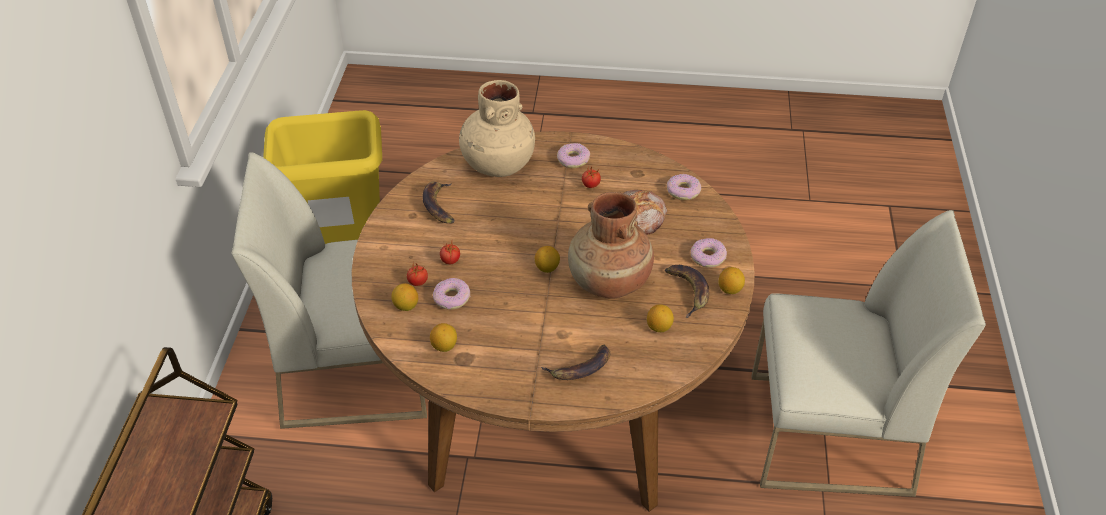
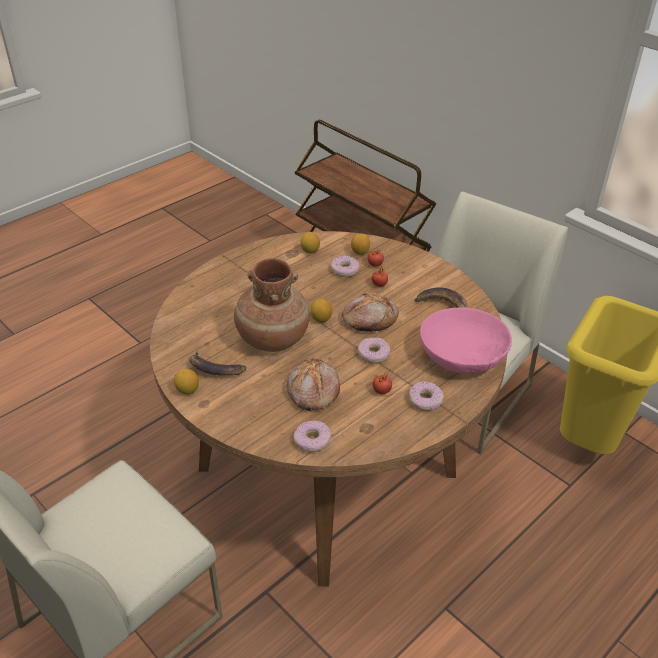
camera: 130 degrees right, 5 degrees down
beige vase [459,80,535,177] -> pink bowl [420,307,512,373]
banana [541,345,610,380] -> none
lemon [647,304,674,332] -> none
donut [691,238,727,268] -> donut moved to [358,337,390,364]
none -> bread [342,293,399,332]

